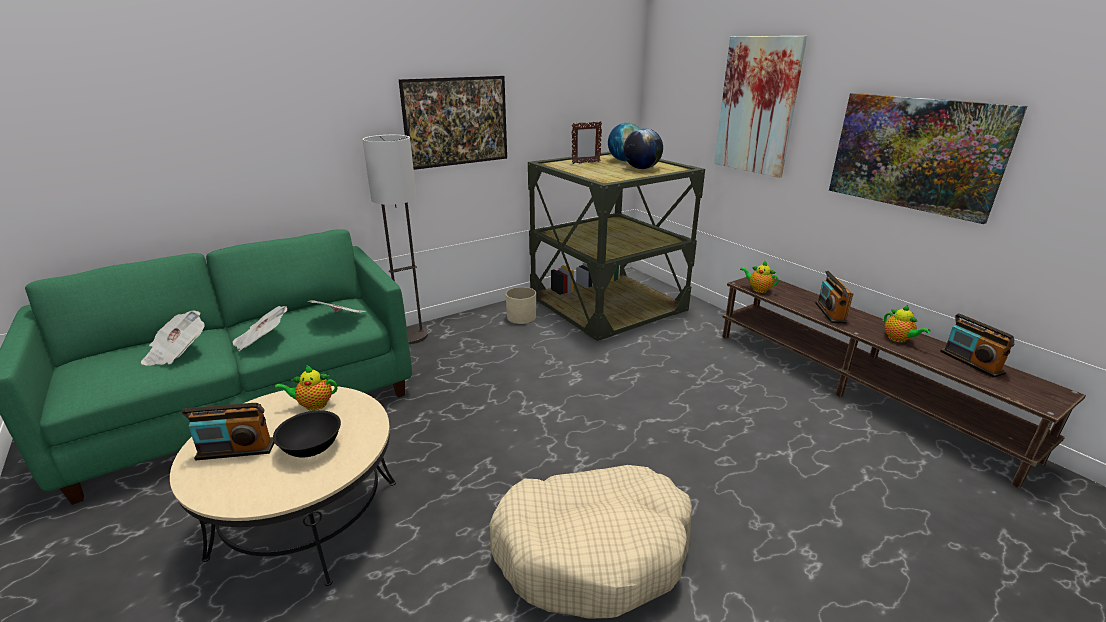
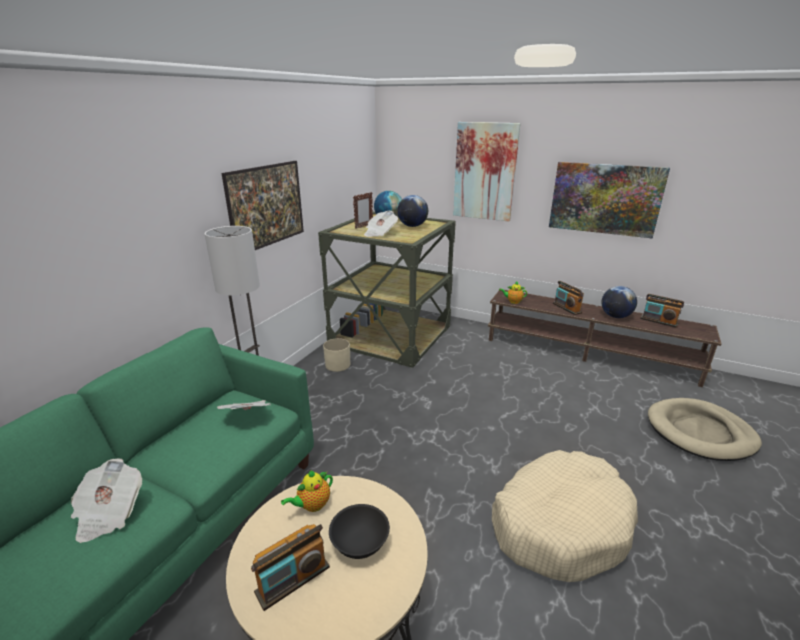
camera: 30 degrees left, 0 degrees up
newspaper [232,306,287,351] -> newspaper moved to [364,211,398,237]
teapot [884,305,930,343] -> globe [601,286,637,318]
none -> beige dog bed [648,398,762,461]

